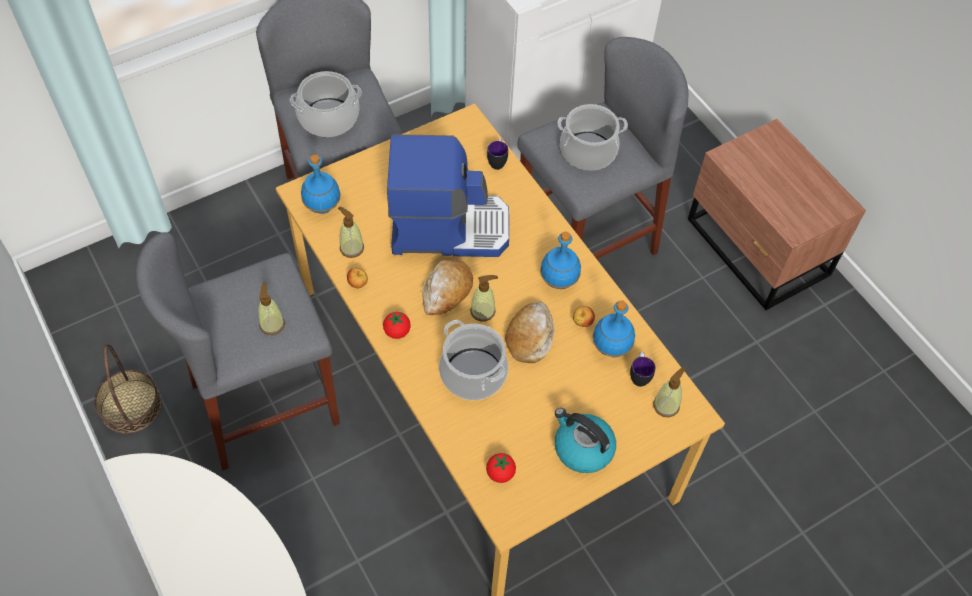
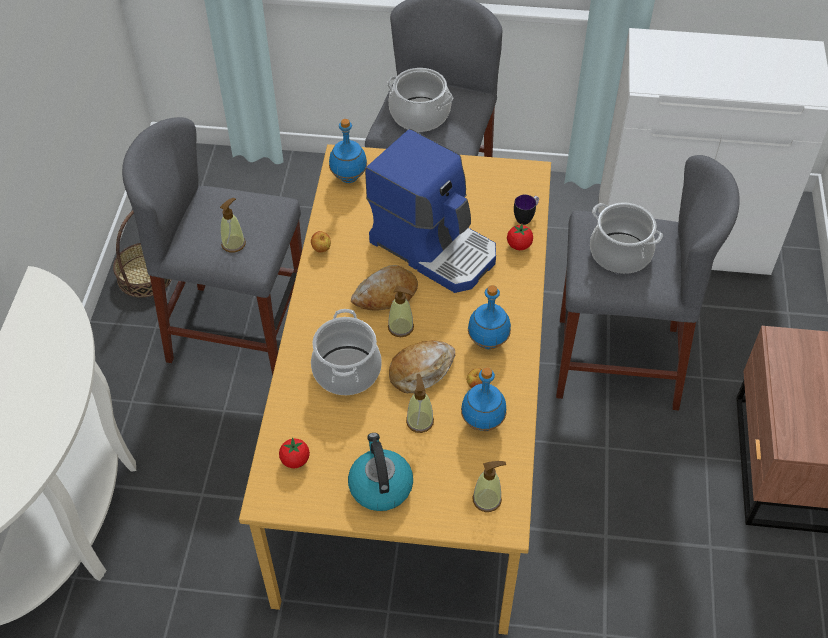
camera: 40 degrees right, 5 degrees down
soap dispenser [338,207,364,258] -> soap dispenser moved to [406,374,434,433]
tomato [383,312,411,339] -> tomato moved to [507,224,533,250]
mug [630,352,656,387] -> none

